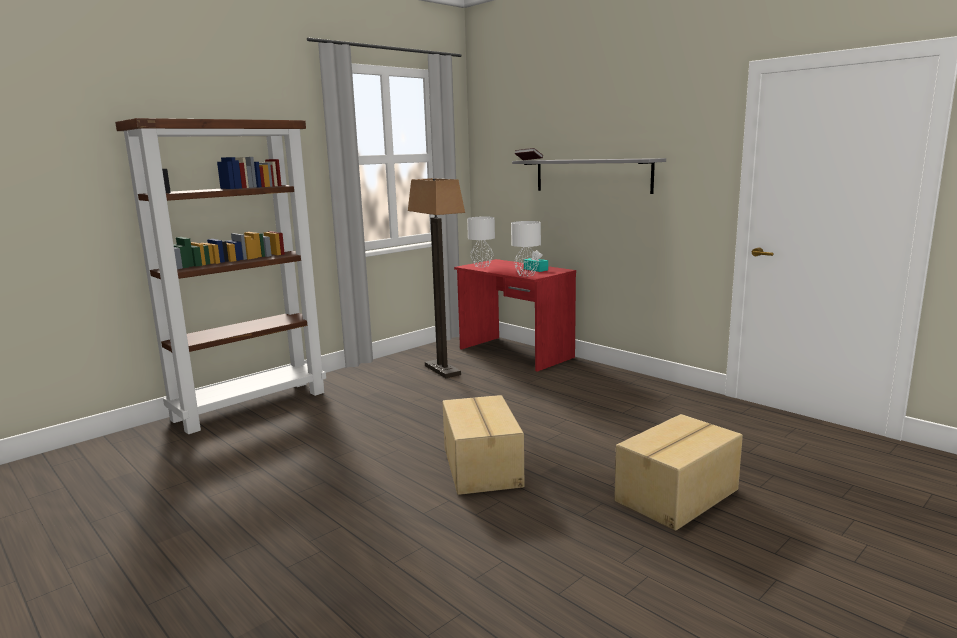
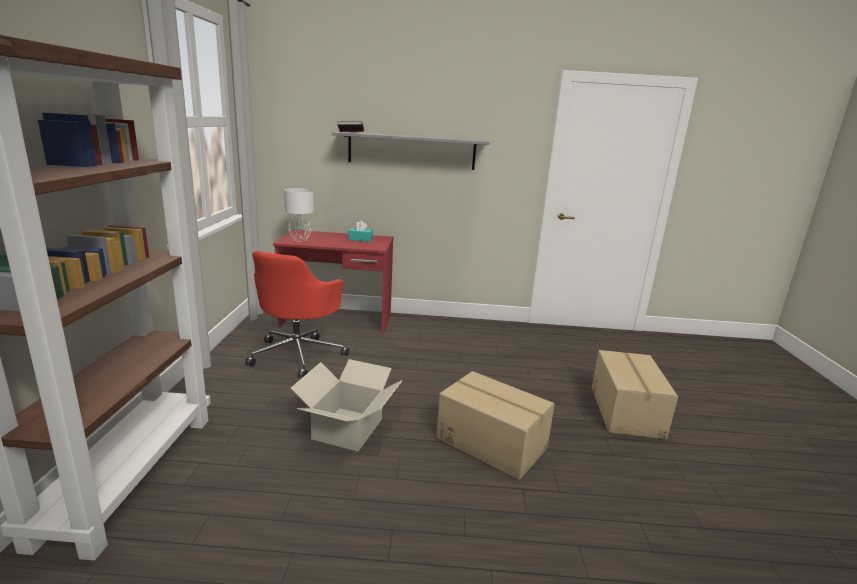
camera: 45 degrees left, 5 degrees up
floor lamp [408,178,465,378] -> red office chair [245,251,349,378]
white table lamp [511,221,541,276] -> none
none -> cardboard box [291,359,403,452]

